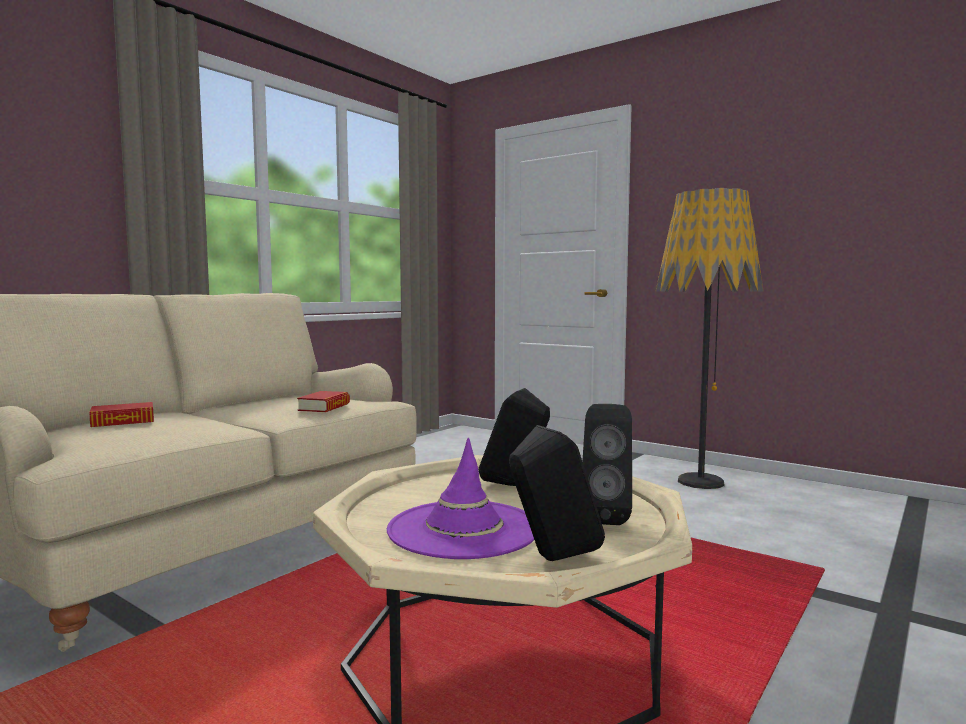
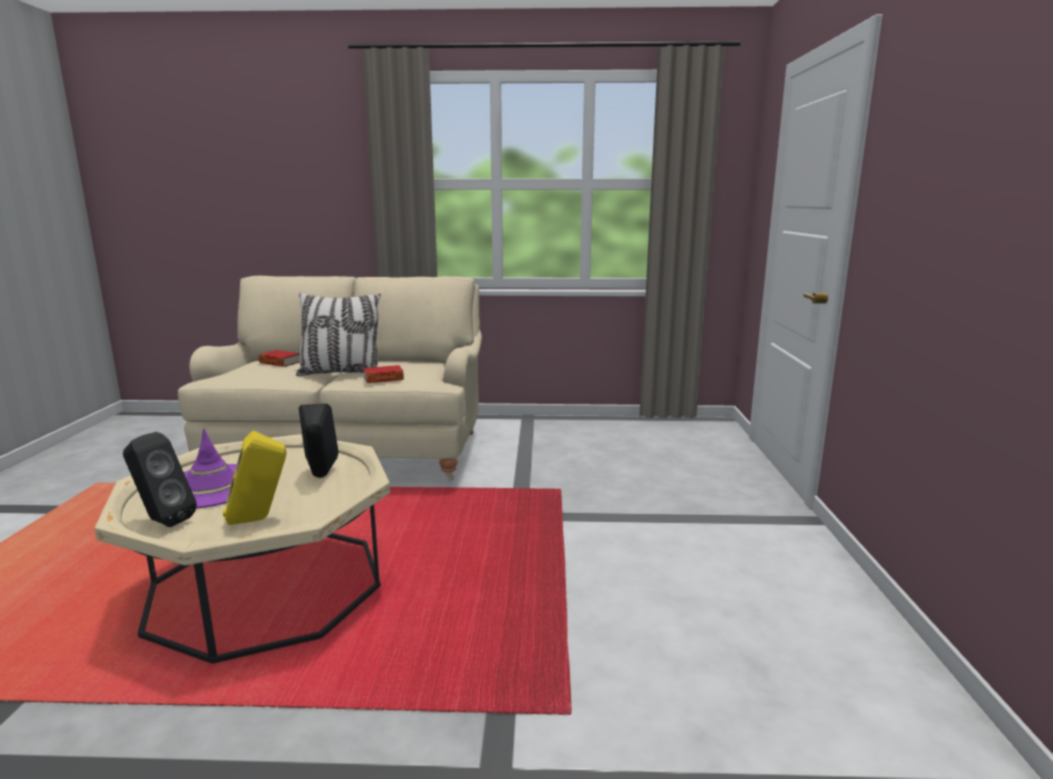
camera: 55 degrees right, 10 degrees up
black speaker [582,404,632,525] -> yellow speaker [223,431,286,525]
floor lamp [655,188,763,489] -> none
none -> pillow [296,293,381,376]

